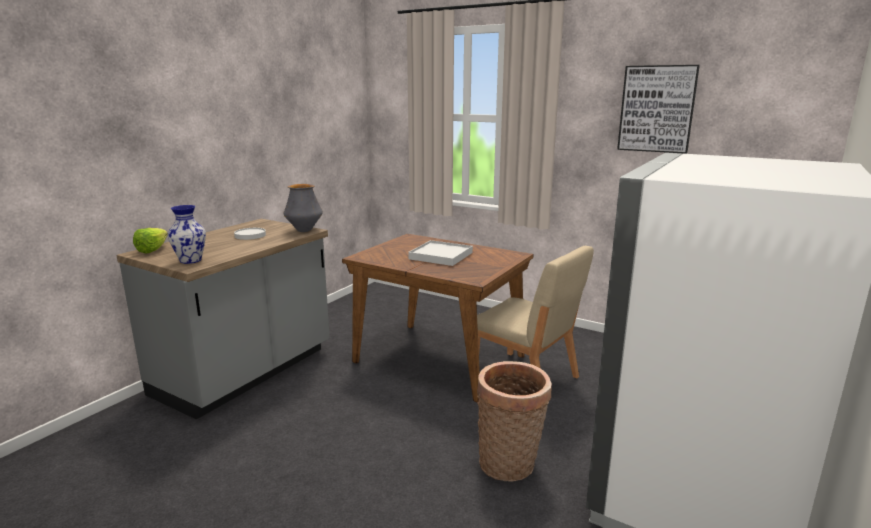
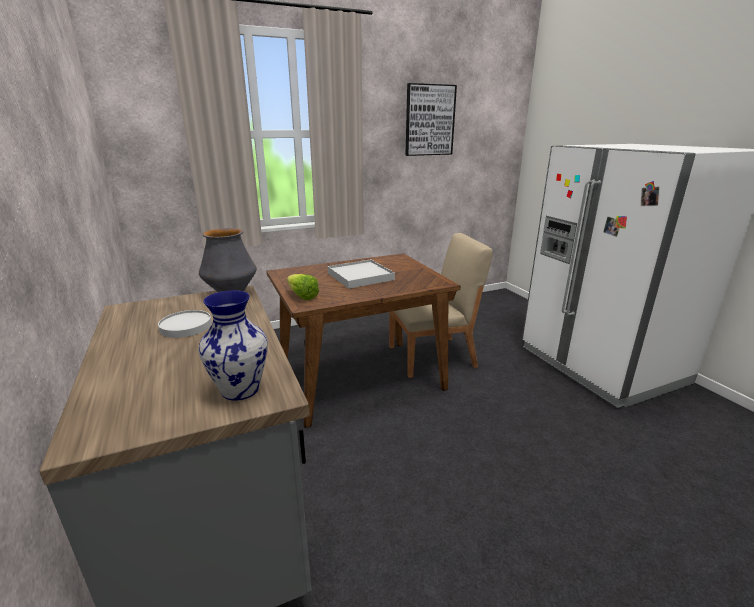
camera: 55 degrees left, 5 degrees up
lettuce [133,228,168,254] -> lettuce moved to [287,274,319,300]
basket [477,361,552,482] -> none

